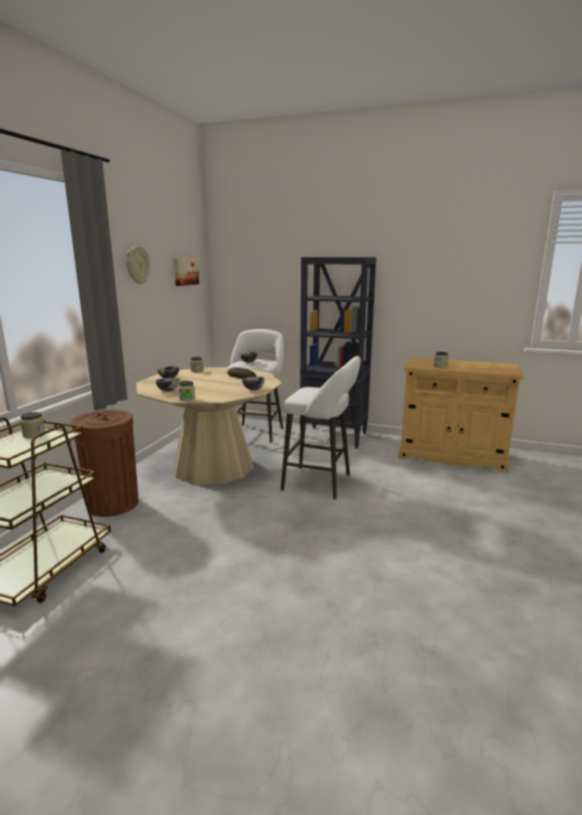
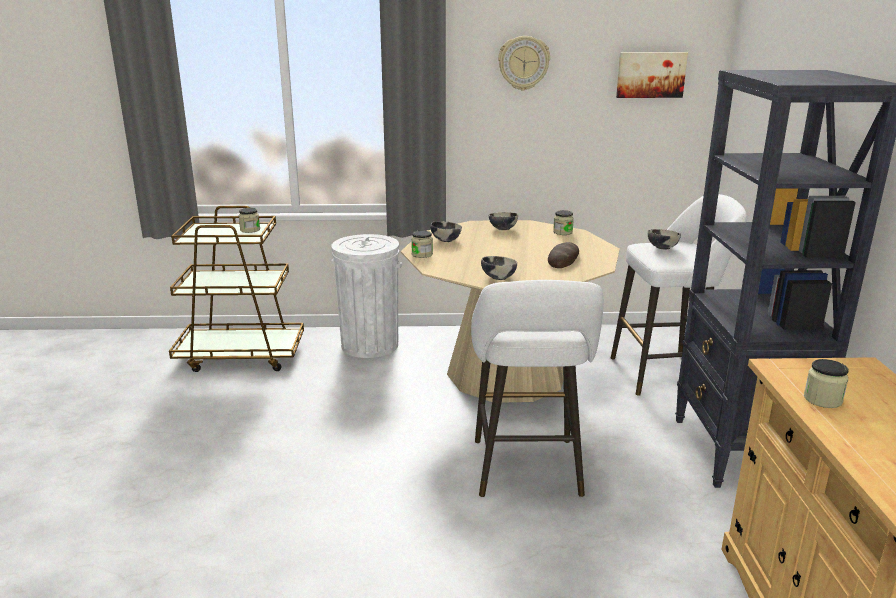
camera: 70 degrees right, 5 degrees up
brown trash can [71,410,138,517] -> white trash can [331,234,402,358]

